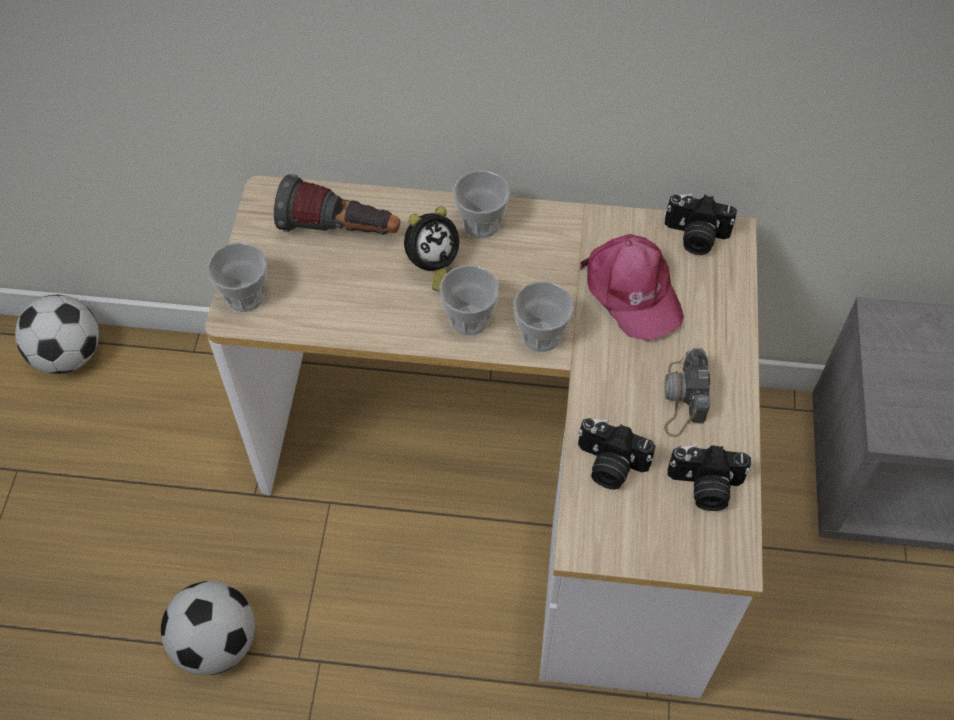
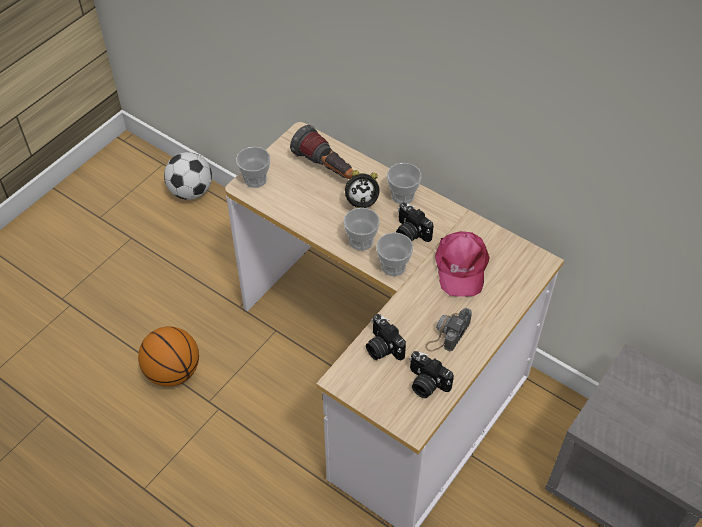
camera: 30 degrees right, 5 degrees down
football [161,581,255,675] -> basketball [138,326,199,387]
camera [665,194,737,255] -> camera moved to [396,202,434,242]

